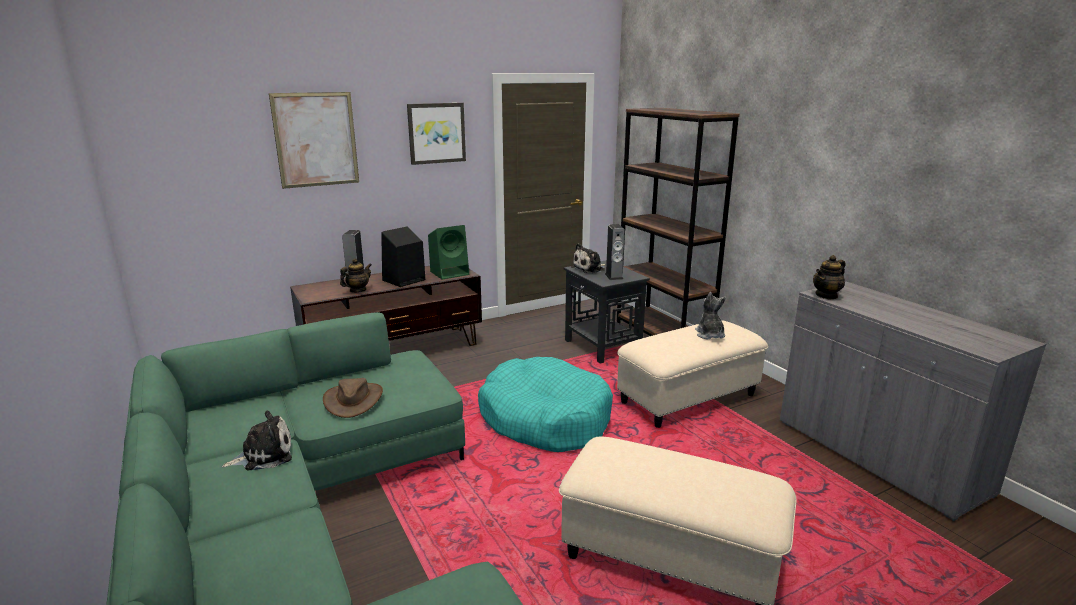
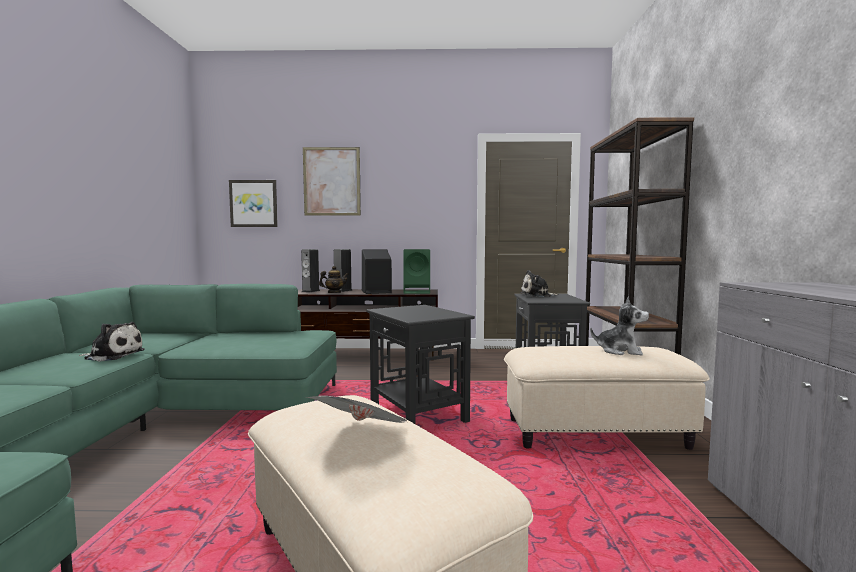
camera: 30 degrees right, 15 degrees down
brown hat [323,378,383,418] -> none
picture [407,103,466,165] -> picture moved to [229,180,278,227]
turquoise dog bed [478,357,613,452] -> black side table [366,305,475,424]
speaker [605,224,625,280] -> speaker moved to [301,249,320,293]
plush toy [695,292,726,340] -> plush toy turned 90 degrees clockwise [590,296,649,356]
teapot [813,255,845,299] -> none
none -> newspaper [305,396,407,423]

